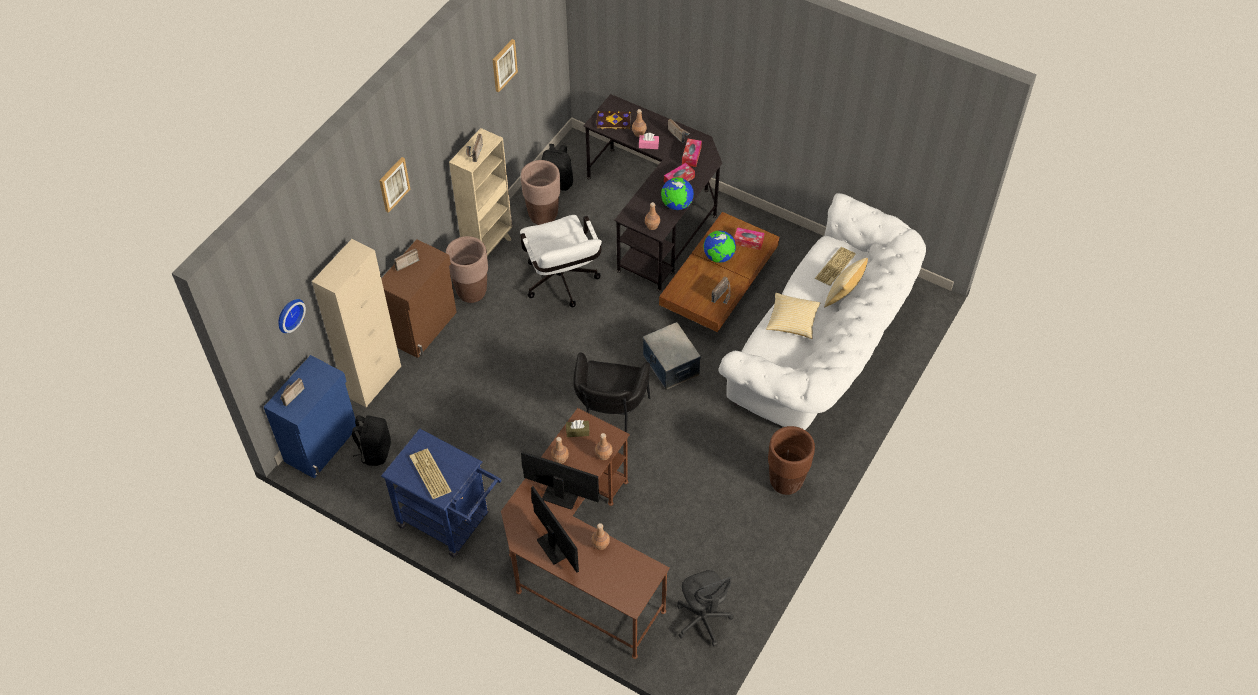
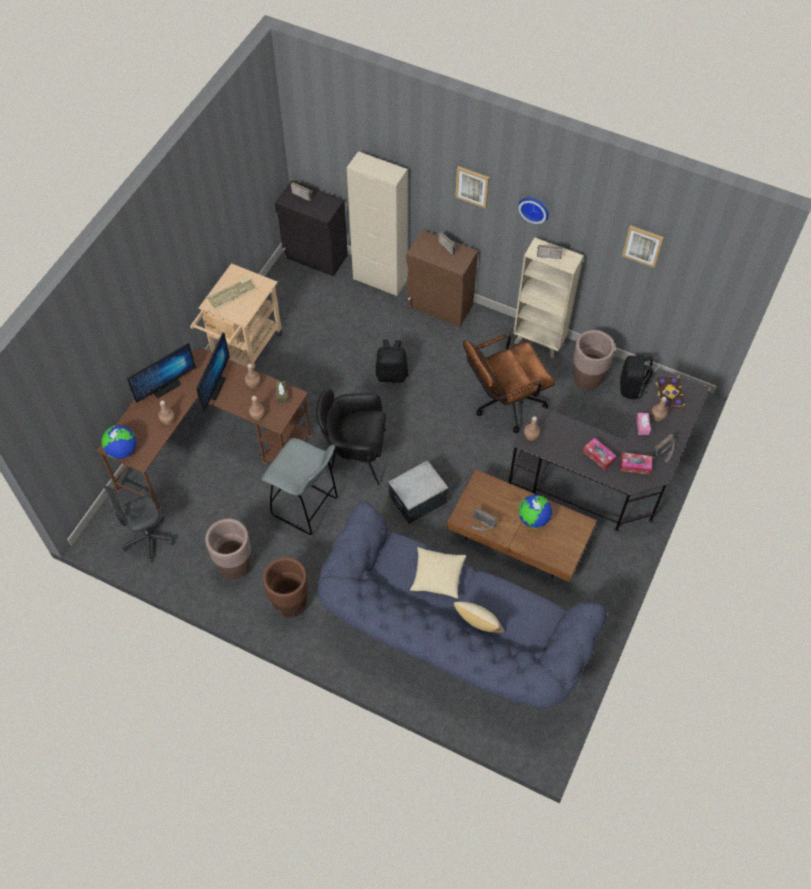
camera: 85 degrees right, 5 degrees up
blue cabinet [264,355,356,478] -> black cabinet [275,180,348,277]
wall clock [278,299,306,333] -> wall clock moved to [518,198,549,224]
black backpack [352,415,391,466] -> black backpack moved to [376,340,408,383]
blue cart [381,429,502,558] -> beige cart [190,263,282,370]
brown planter [446,236,488,303] -> brown planter moved to [205,519,251,579]
white office chair [520,215,602,307] -> brown office chair [463,333,555,433]
globe [661,177,694,210] -> globe moved to [101,425,137,459]
white sofa [718,193,926,430] -> blue sofa [318,502,607,708]
tissue box [734,227,764,250] -> none
keyboard [815,247,856,285] -> none
none -> grey stool [262,438,338,536]

